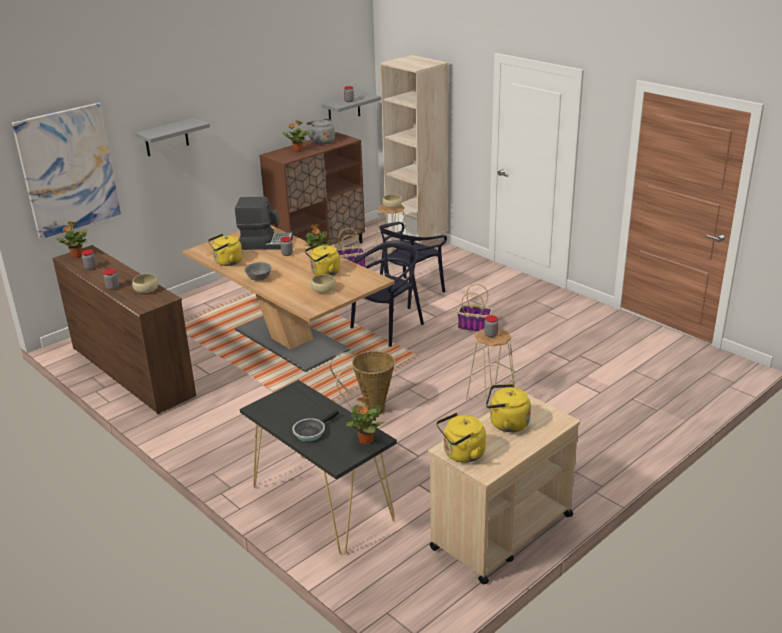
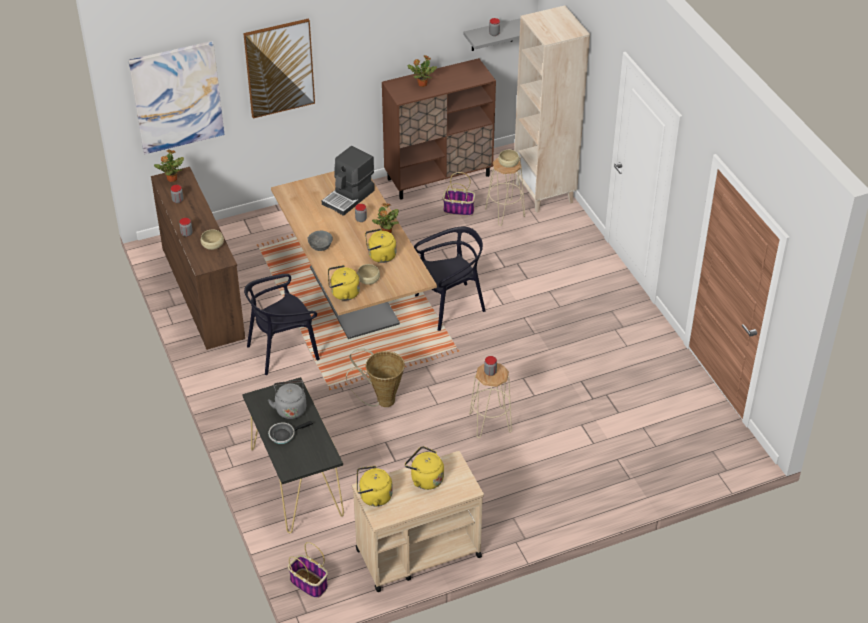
camera: 20 degrees right, 15 degrees up
grey shelf [135,118,210,156] -> picture [243,19,315,118]
yellow kettle [208,234,243,266] -> yellow kettle moved to [328,265,360,300]
coffee machine [235,197,293,250] -> coffee machine turned 105 degrees clockwise [322,146,375,216]
grey kettle [307,119,335,144] -> grey kettle moved to [268,380,306,419]
potted plant [346,397,384,445] -> none
black chair [379,222,447,309] -> black chair moved to [244,274,320,375]
basket [457,284,493,332] -> basket moved to [288,542,328,599]

